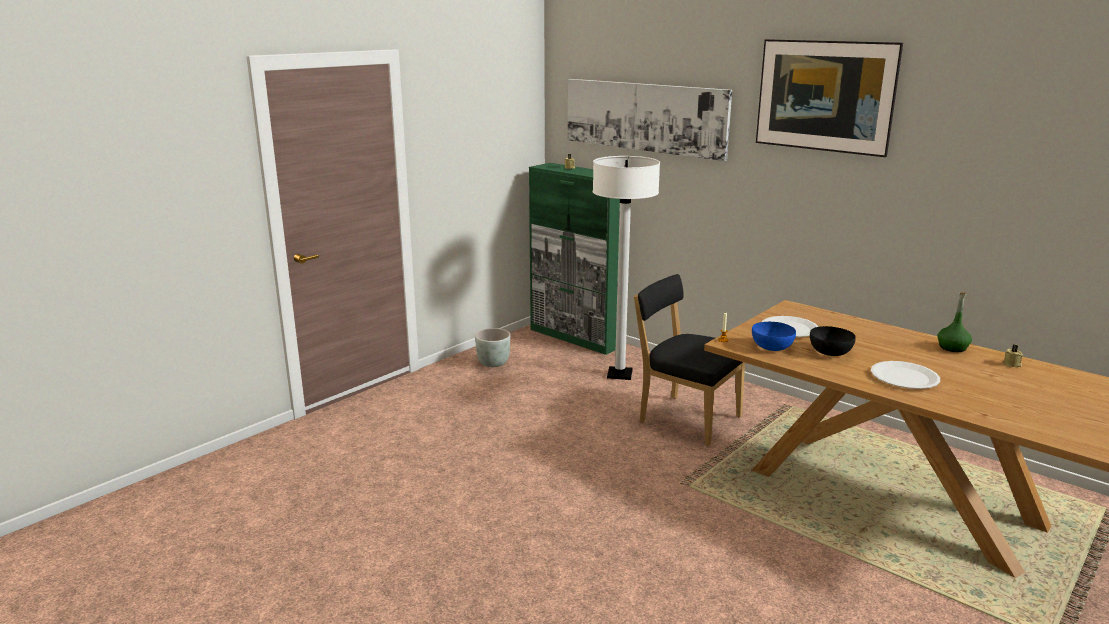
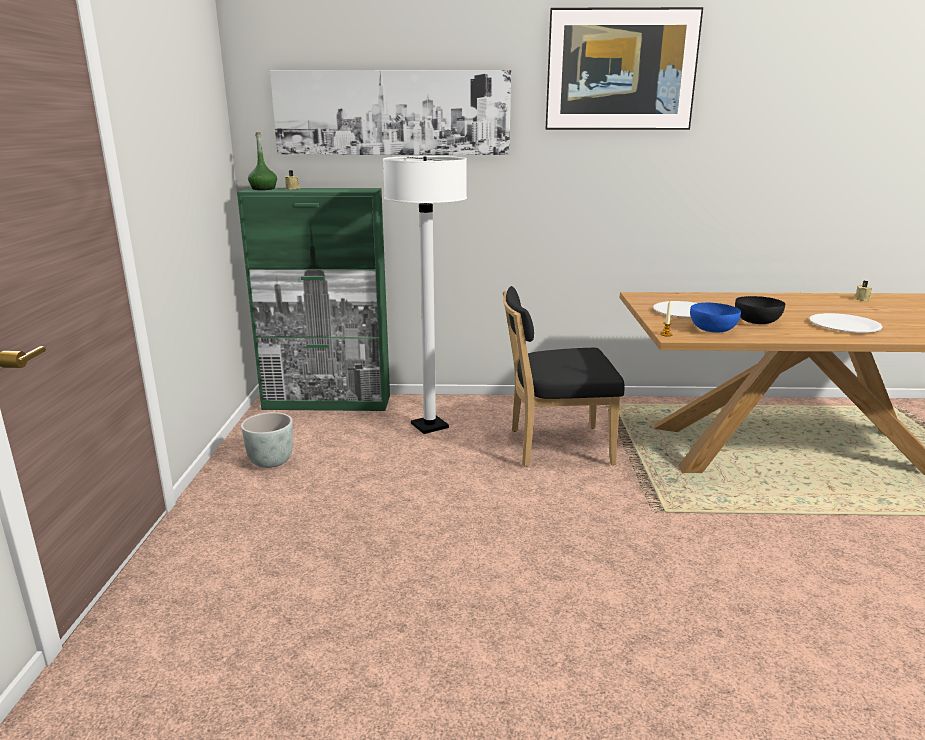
camera: 40 degrees left, 0 degrees up
green bottle [938,292,972,352] -> green bottle moved to [248,132,277,190]

